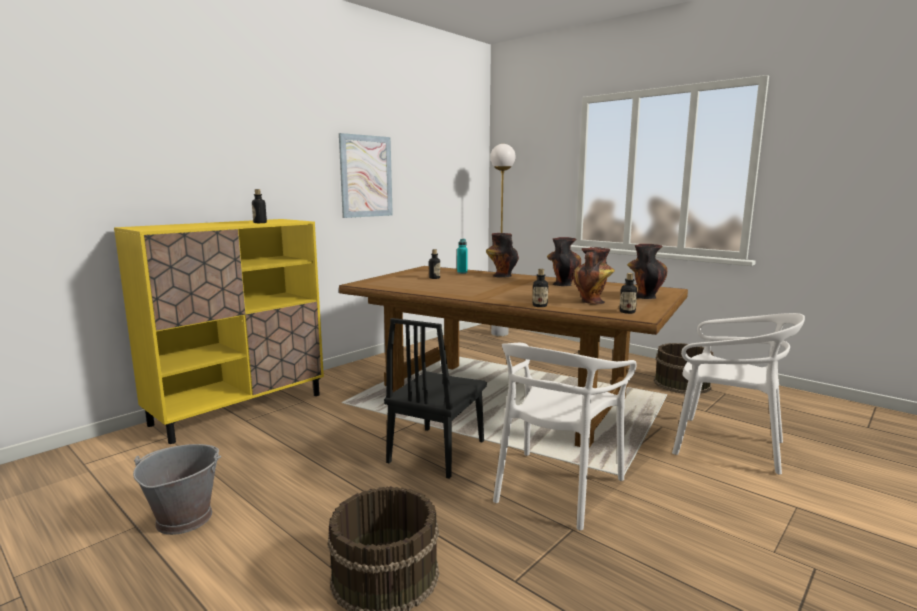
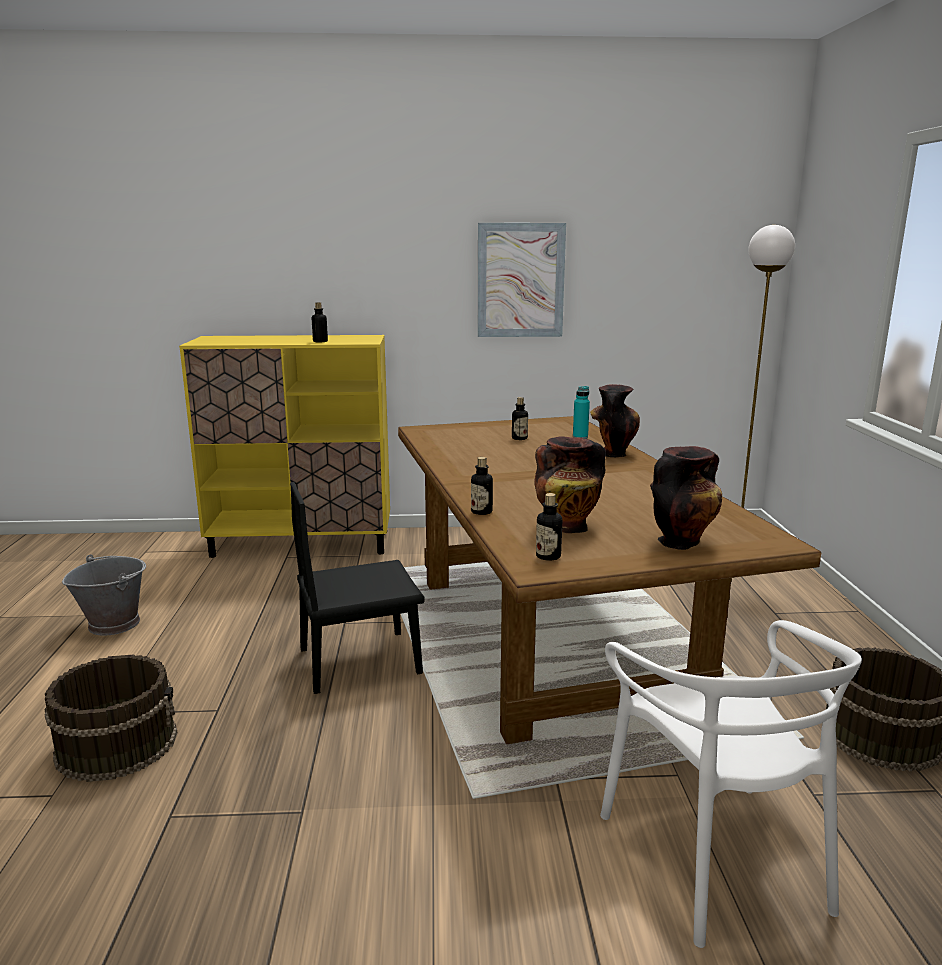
camera: 45 degrees right, 5 degrees up
white chair [493,343,637,530] -> none
vase [547,237,581,286] -> none

